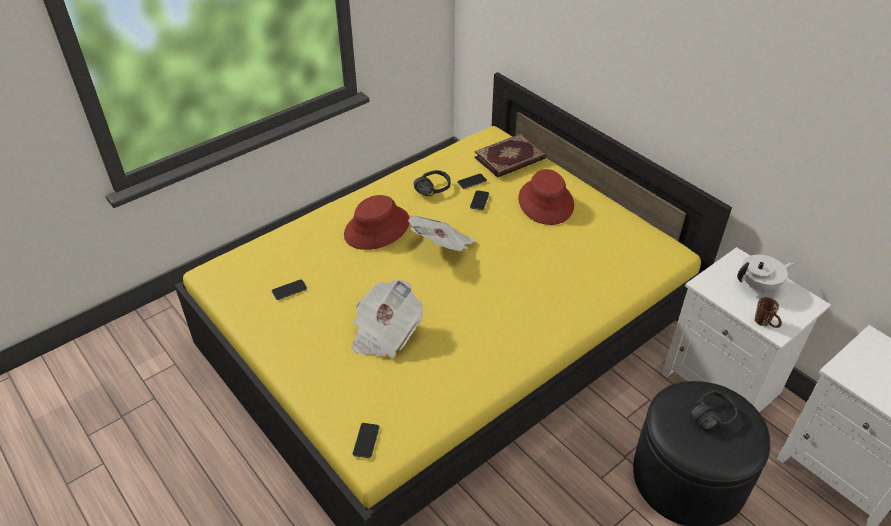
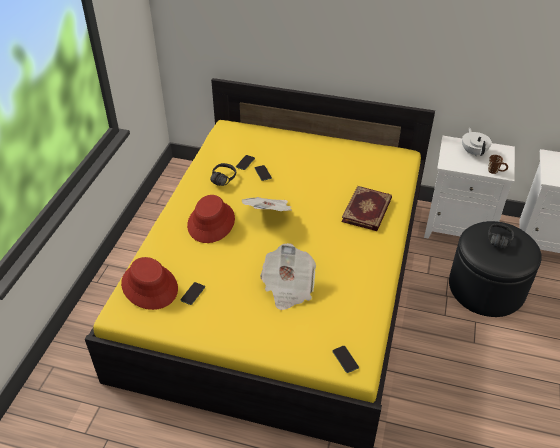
camera: 35 degrees left, 0 degrees up
book [474,134,546,177] -> book moved to [342,186,392,231]
red hat [518,169,574,225] -> red hat moved to [121,257,178,310]
white teapot [737,255,794,294] -> white teapot turned 45 degrees counterclockwise [462,127,492,156]

